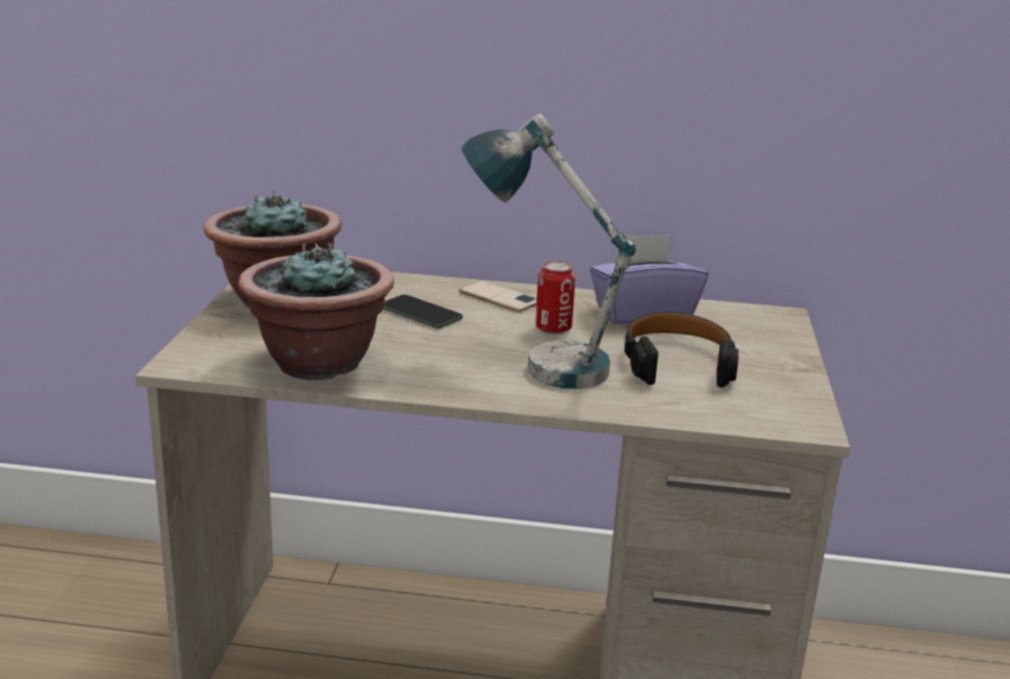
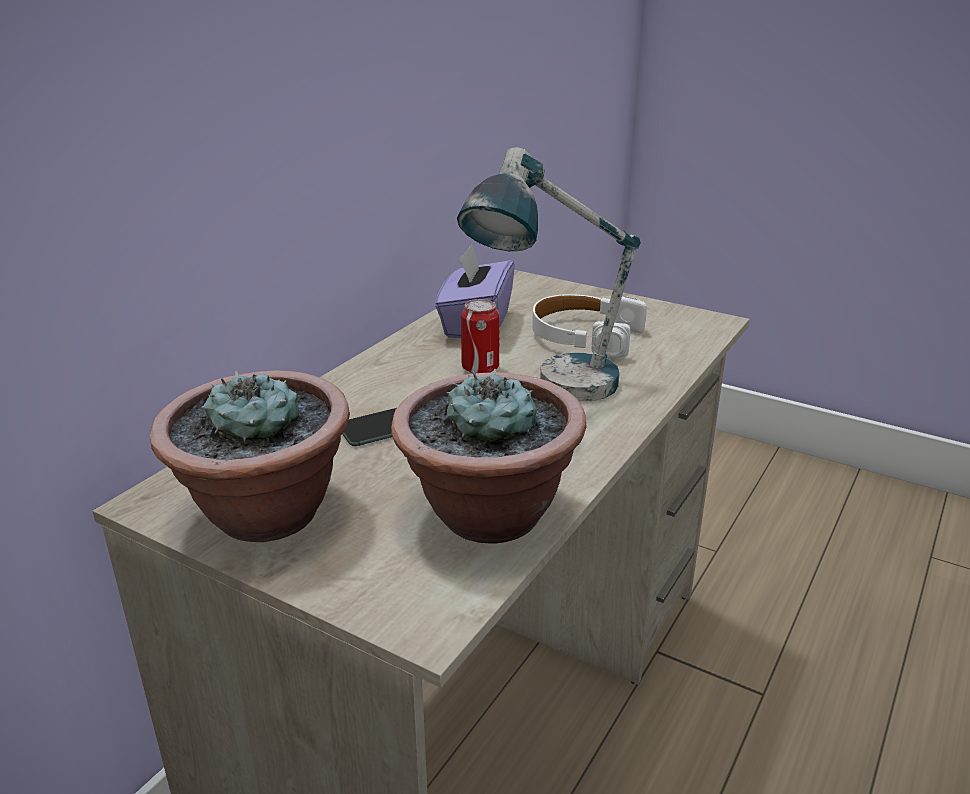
camera: 65 degrees left, 5 degrees up
phone [459,280,537,312] -> none
black headphones [624,312,739,388] -> white headphones [532,294,647,357]

